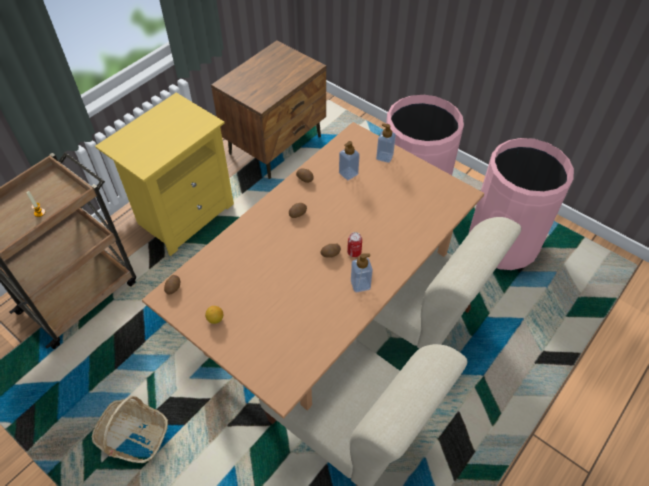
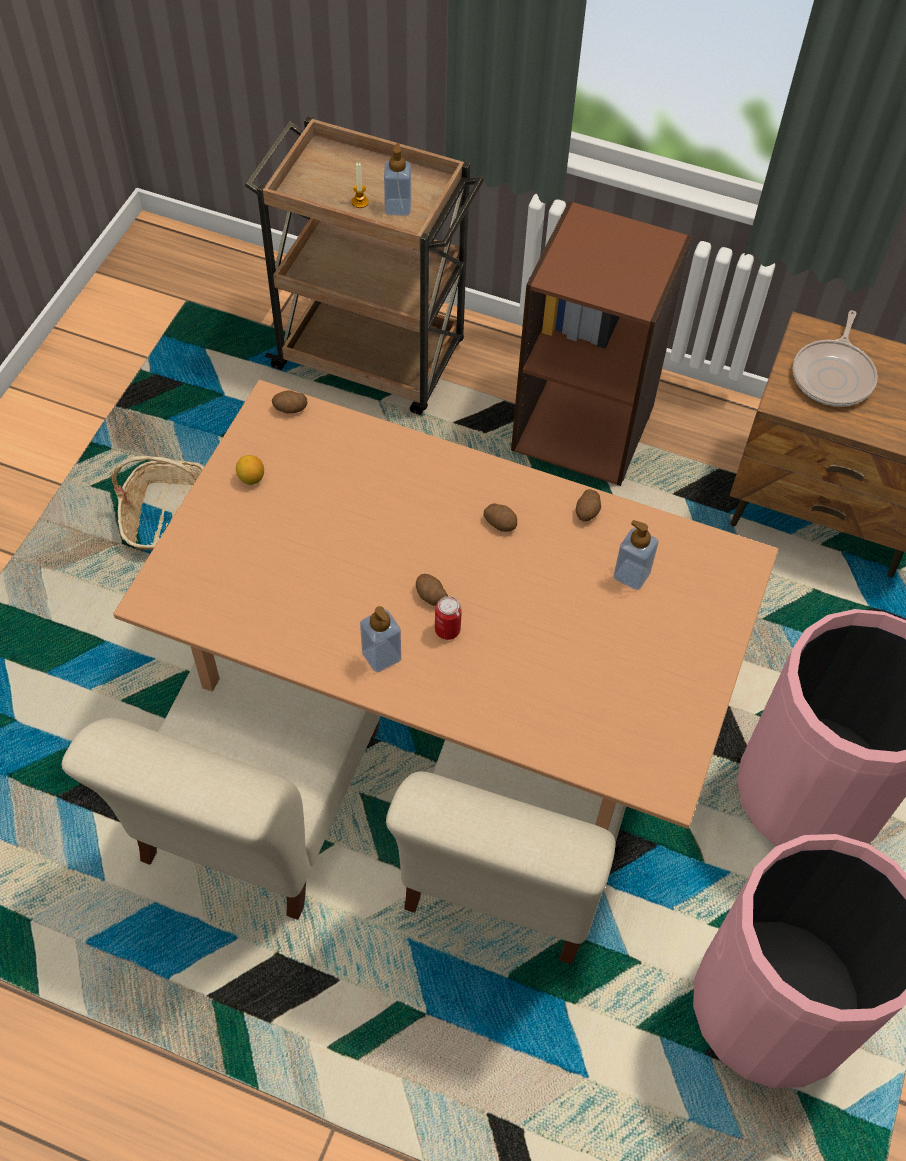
camera: 70 degrees right, 5 degrees up
yellow nightstand [95,93,234,256] -> brown bookcase [511,201,692,486]
soap dispenser [376,124,396,163] -> soap dispenser moved to [384,143,411,216]
none -> frying pan [793,310,878,407]

